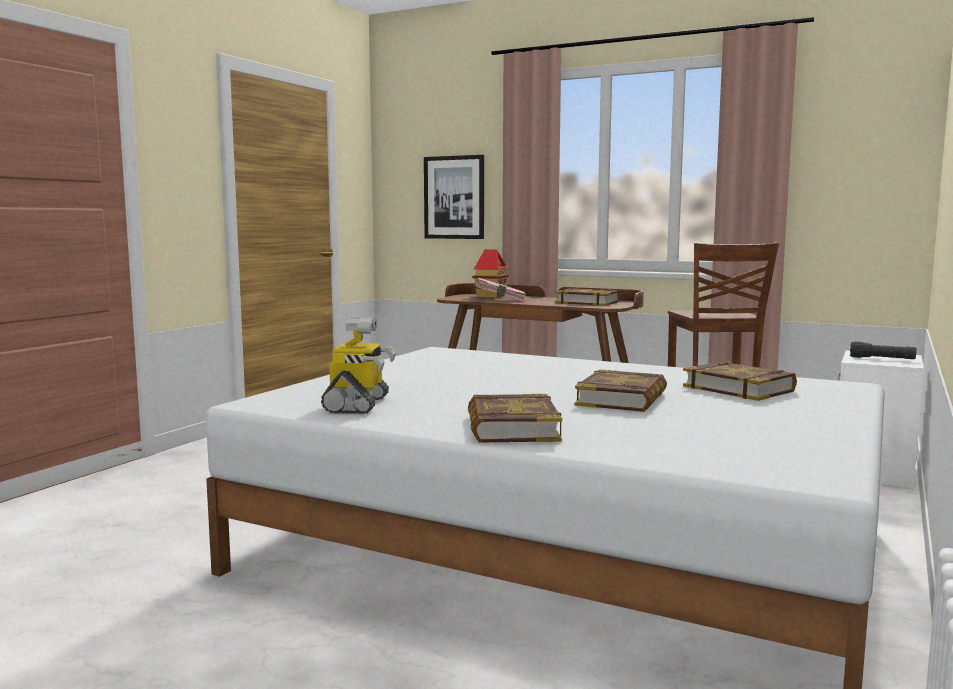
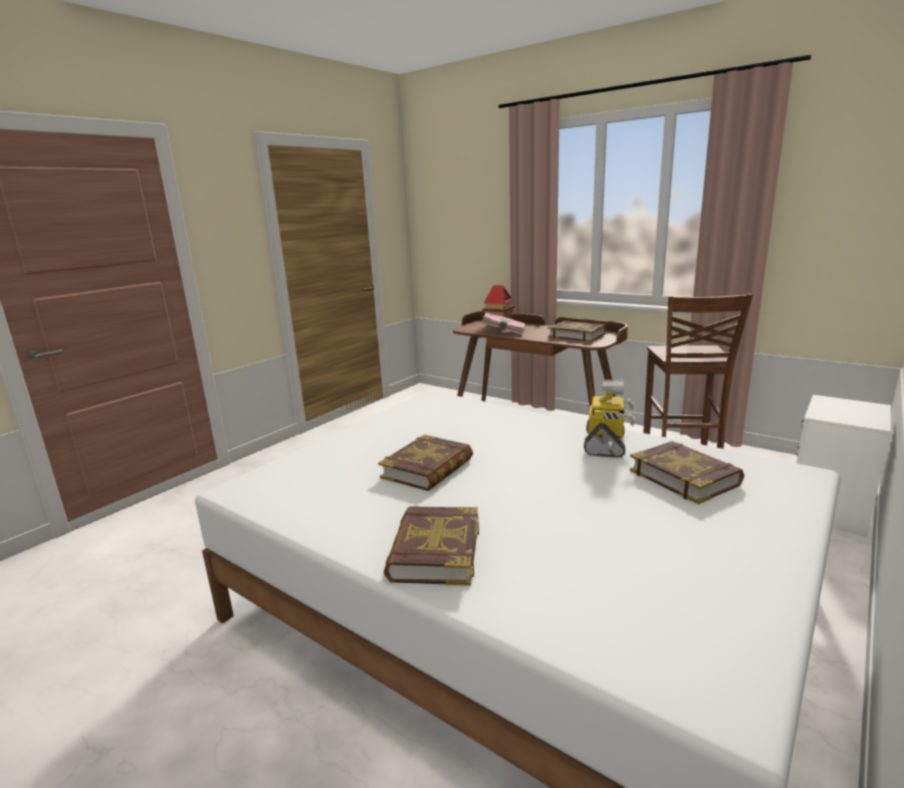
camera: 10 degrees right, 10 degrees up
toy robot [321,317,396,414] -> toy robot moved to [584,379,635,458]
picture [424,155,484,239] -> none
book [575,369,667,412] -> book moved to [378,434,473,491]
black flashlight [850,341,916,359] -> none

